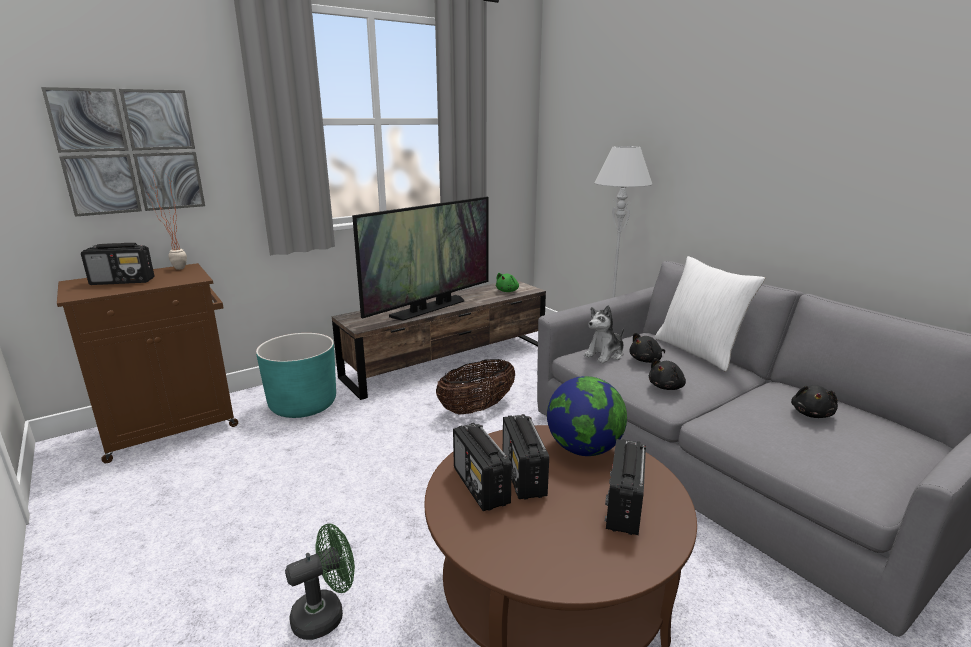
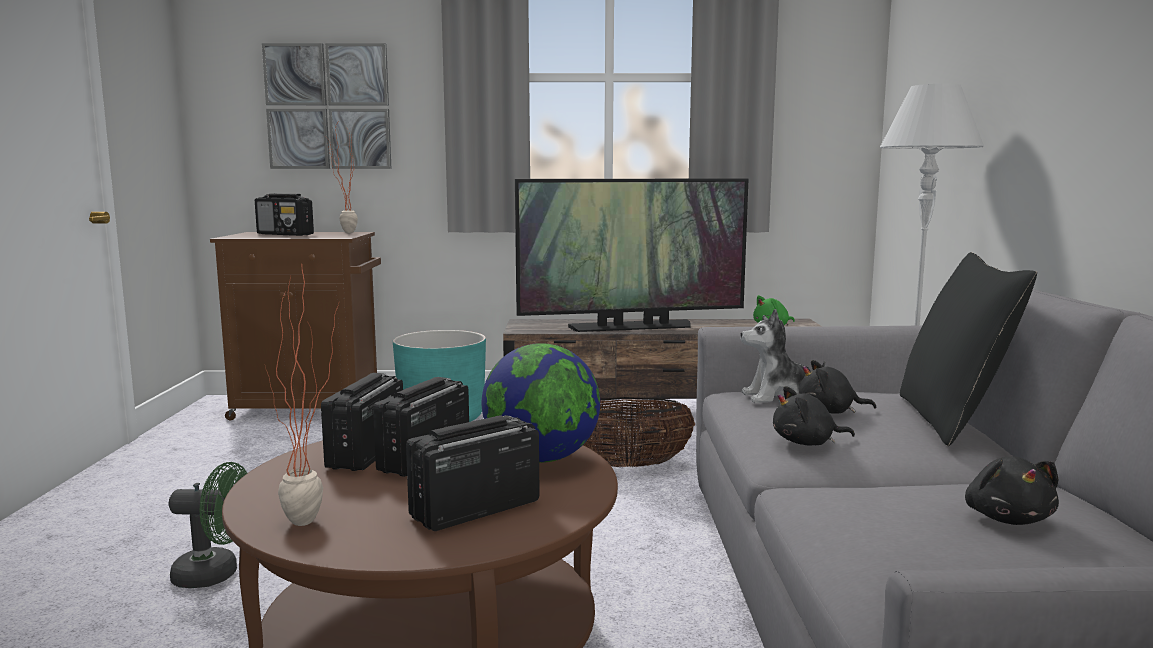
camera: 35 degrees right, 10 degrees down
white pillow [655,256,765,372] -> black pillow [900,252,1037,446]
black plush toy [791,385,838,418] -> black plush toy turned 60 degrees counterclockwise [965,457,1059,525]
none -> potted plant [265,270,339,526]

